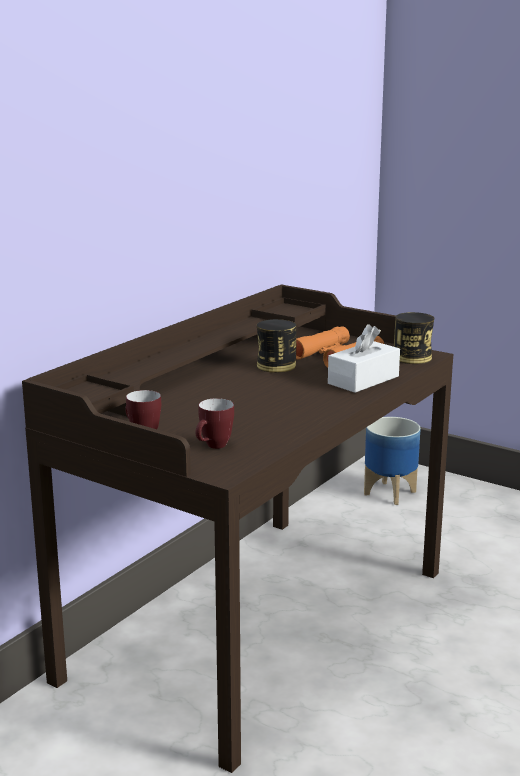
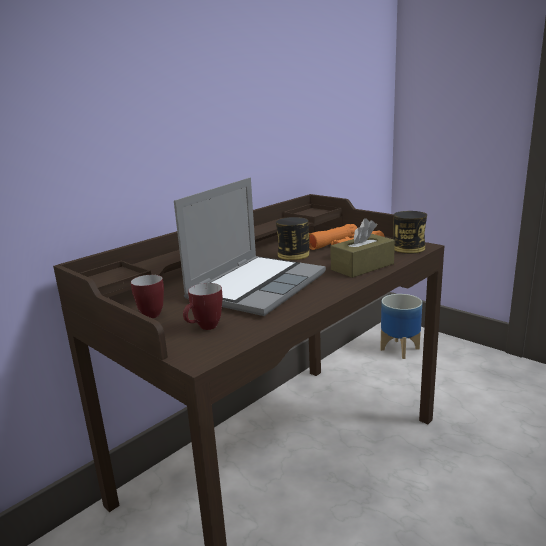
camera: 10 degrees right, 0 degrees up
white tissue box [328,324,400,393] -> brown tissue box [330,218,395,278]
none -> laptop [174,178,326,316]

